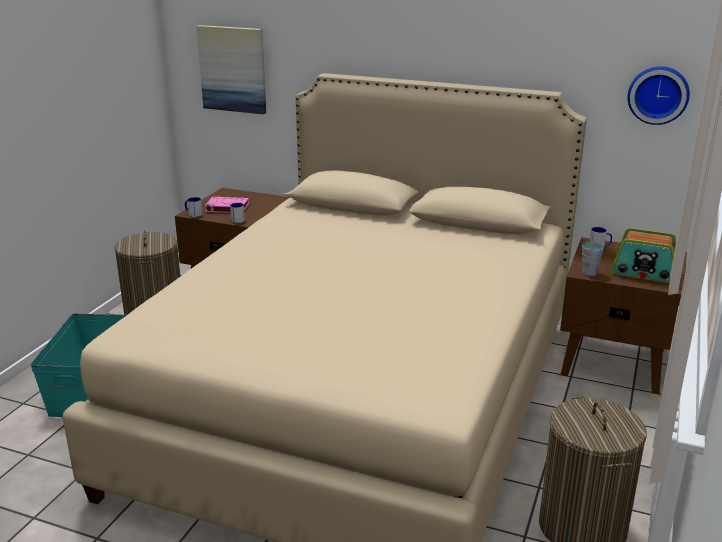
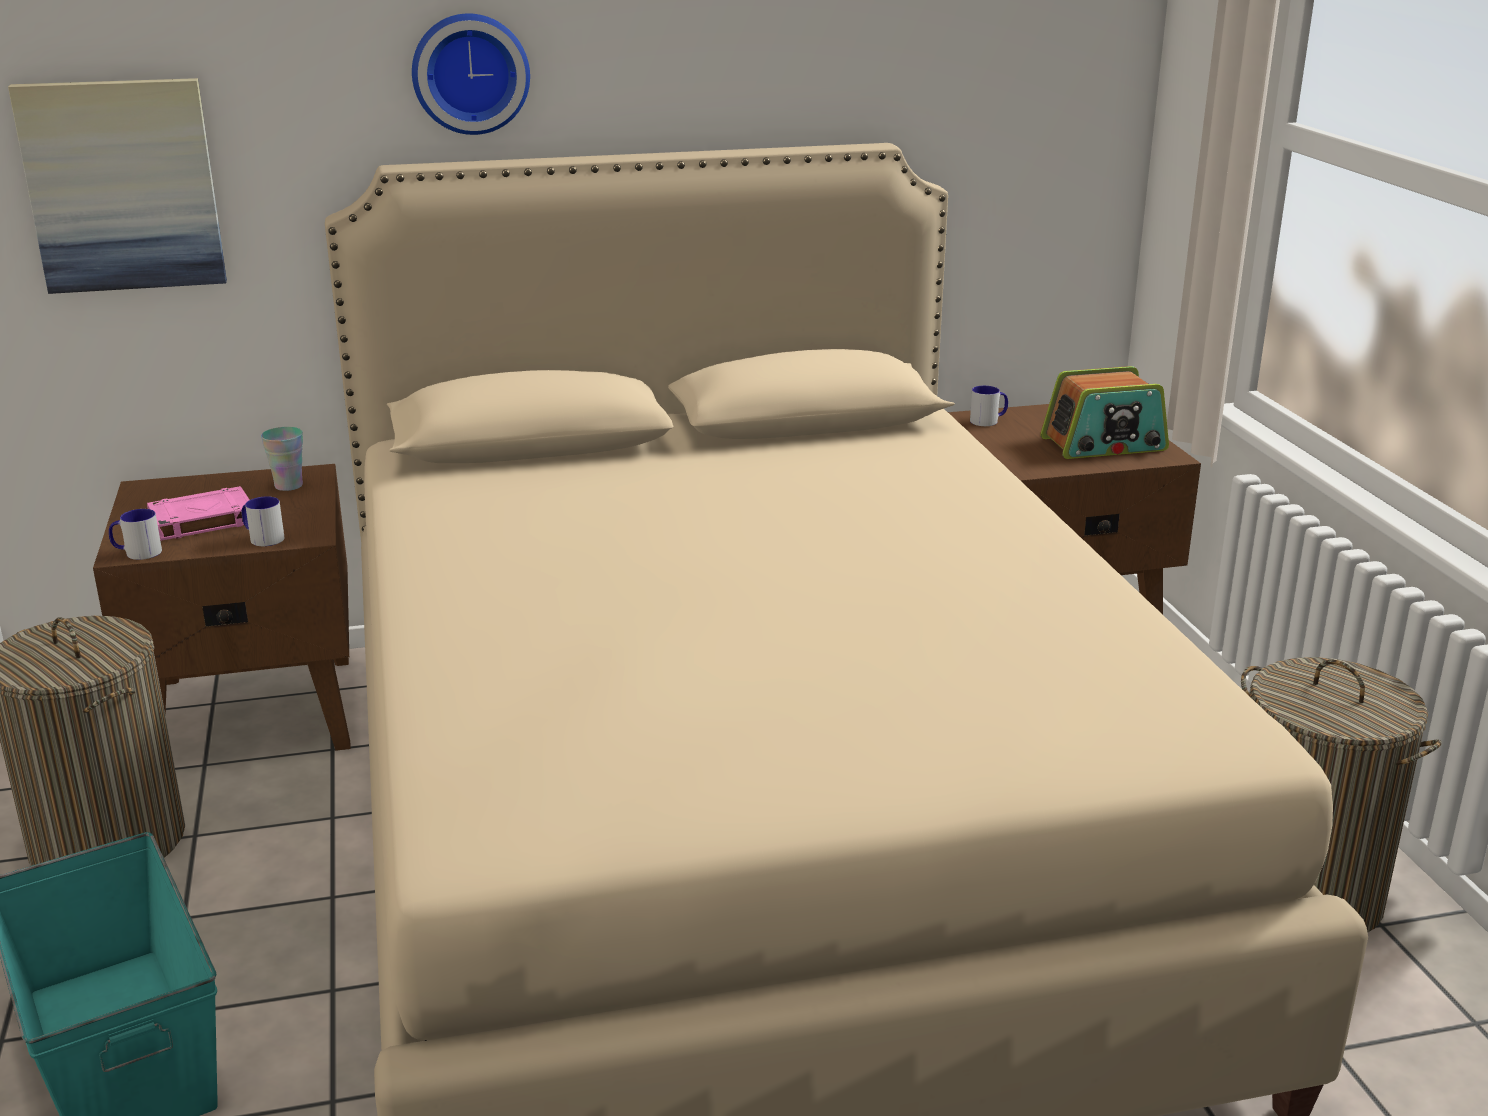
camera: 35 degrees left, 0 degrees up
cup [582,242,604,276] -> cup moved to [261,427,303,491]
wall clock [628,66,690,125] -> wall clock moved to [412,13,530,135]

